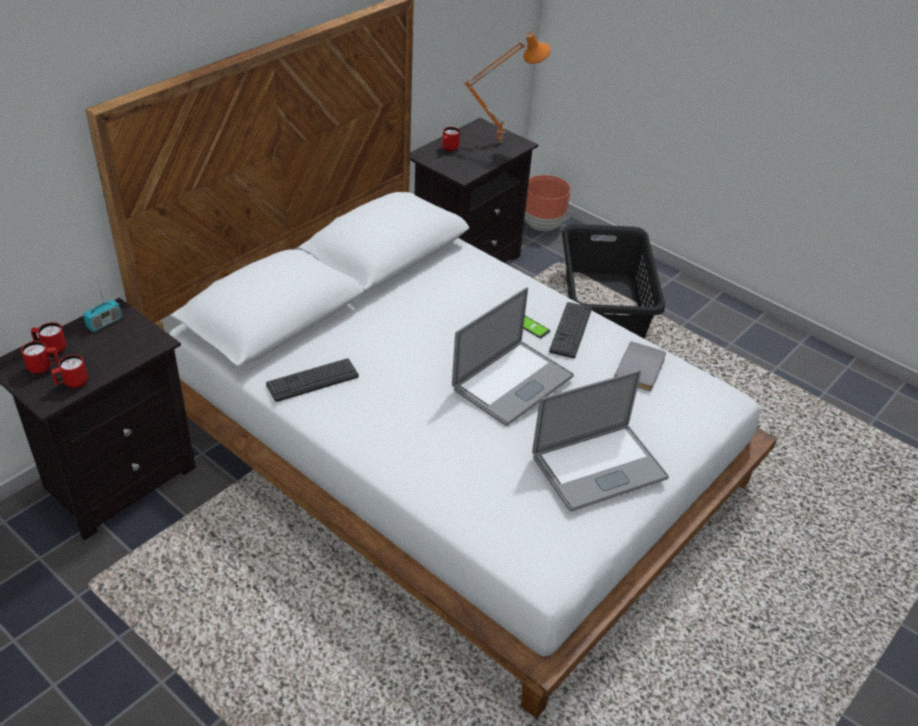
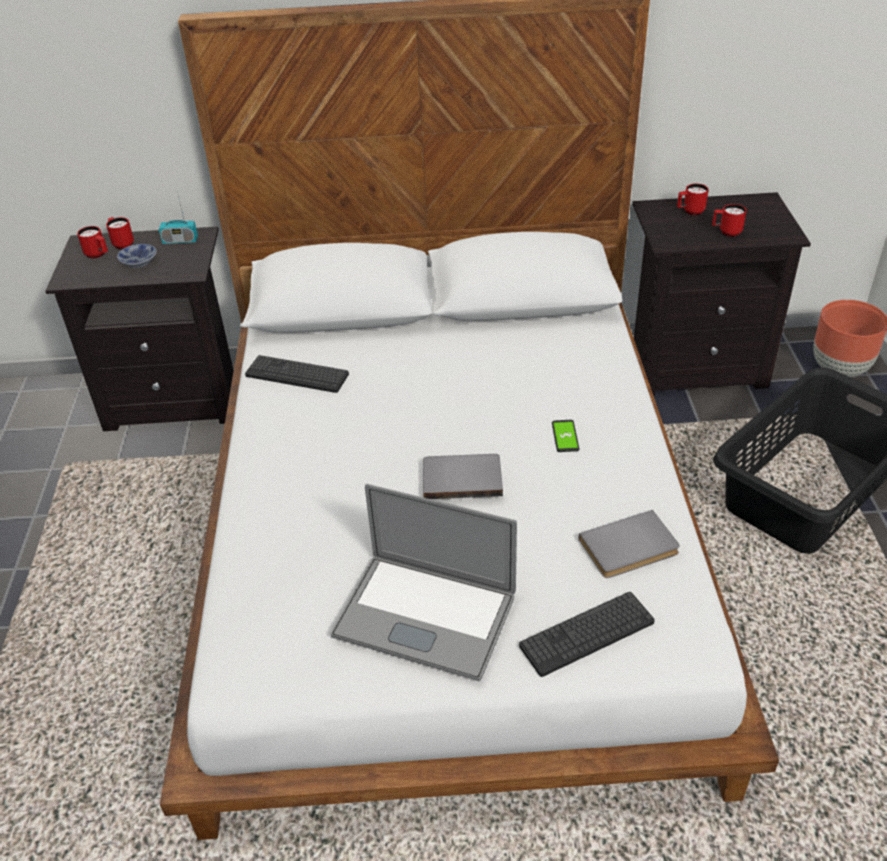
camera: 50 degrees right, 0 degrees up
red mug [51,355,88,389] -> red mug moved to [712,204,747,237]
laptop [452,287,574,426] -> grey book [423,454,503,499]
orange table lamp [464,32,551,143] -> none
keyboard [549,302,592,358] -> keyboard moved to [519,592,655,677]
none -> bowl [117,244,157,268]

